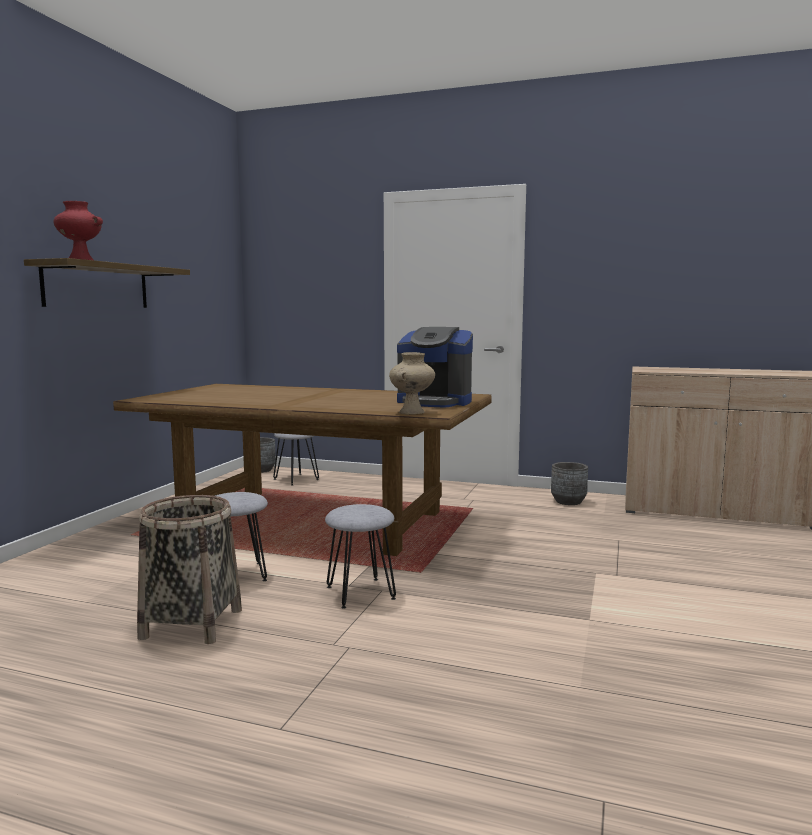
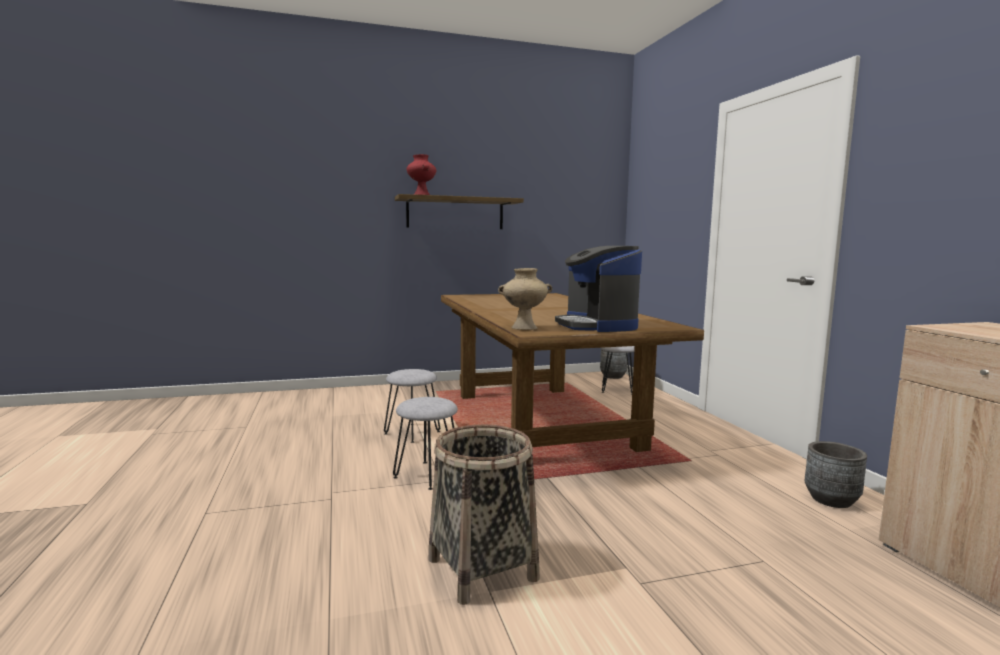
camera: 55 degrees right, 0 degrees up
basket [137,495,242,644] -> basket moved to [429,425,540,605]

